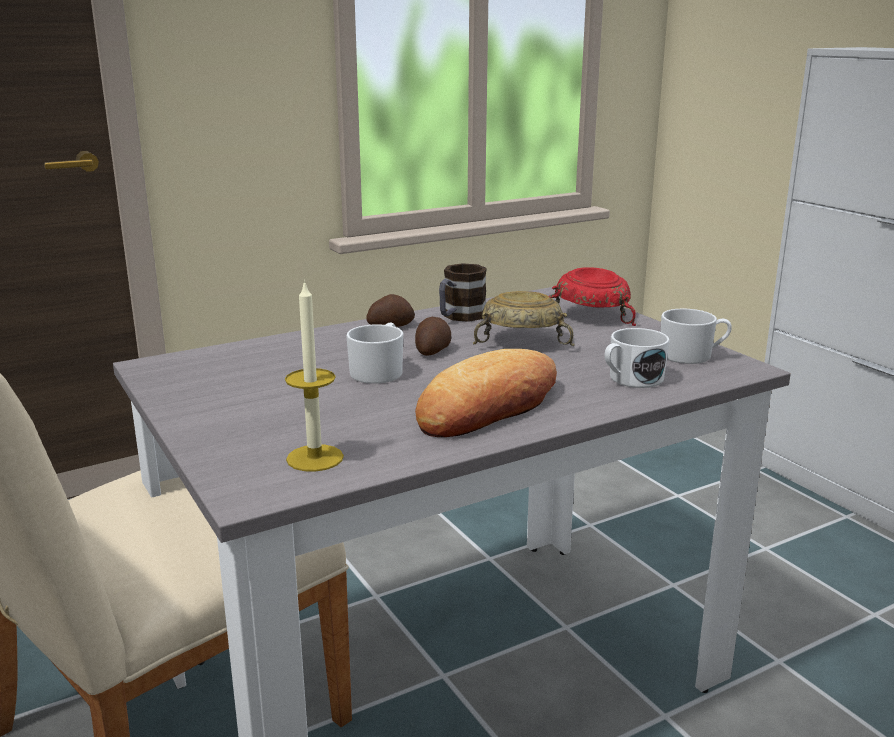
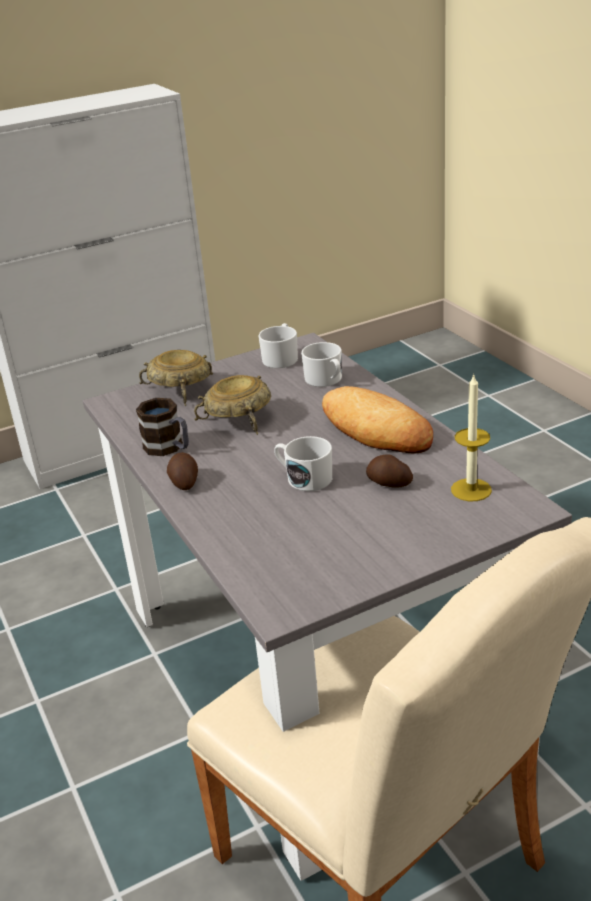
camera: 85 degrees left, 10 degrees up
potato [415,317,451,356] -> potato moved to [366,454,413,488]
red bowl [549,267,636,326] -> beige bowl [139,350,213,406]

